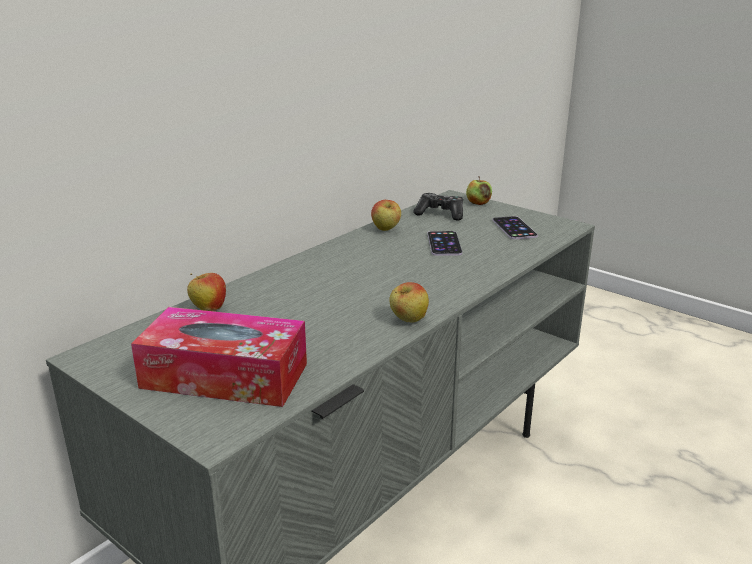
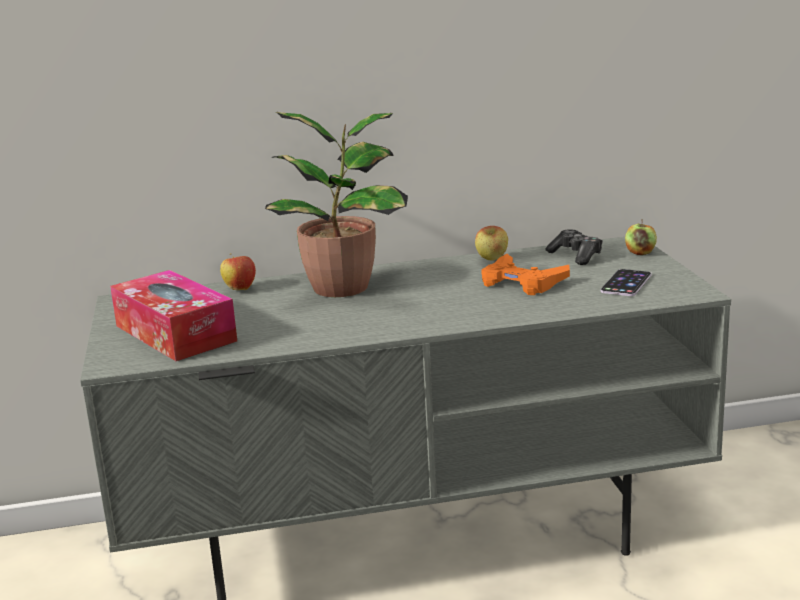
camera: 40 degrees right, 5 degrees down
apple [390,282,429,323] -> none
phone [427,231,462,256] -> orange game controller [482,254,570,295]
none -> potted plant [265,112,408,297]

